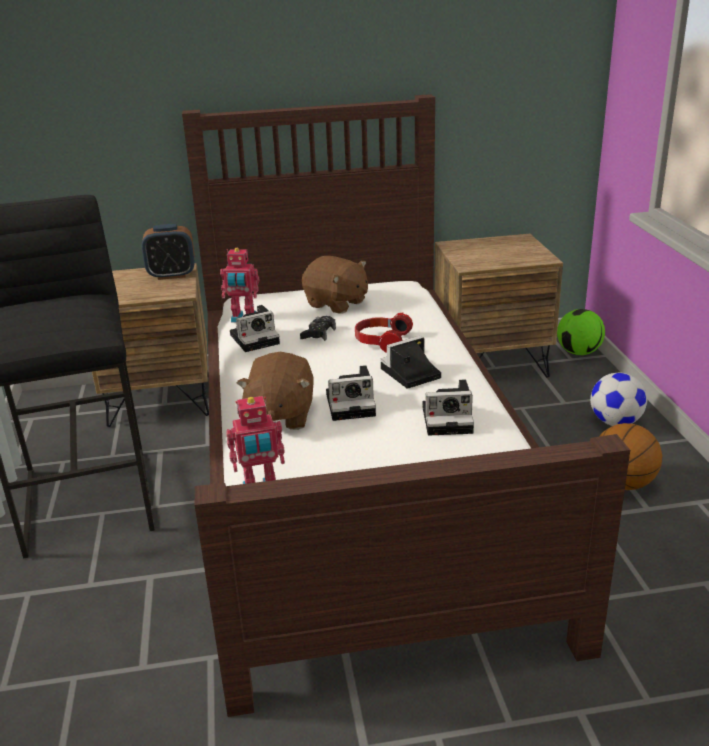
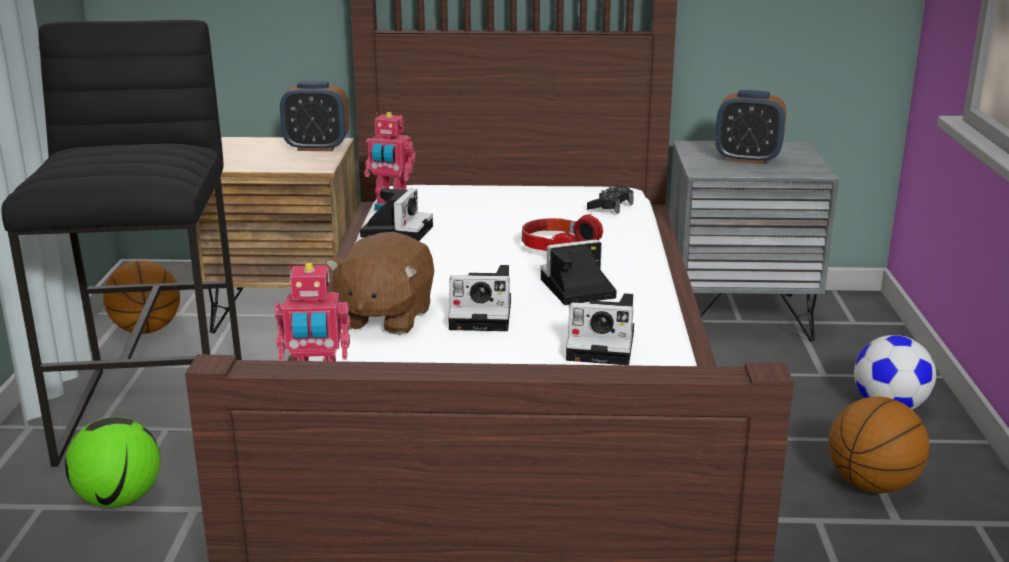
camera: 10 degrees right, 5 degrees down
camera [230,305,280,352] -> camera turned 60 degrees counterclockwise [360,188,433,241]
black game controller [300,316,336,341] -> black game controller moved to [587,186,634,214]
brown plush toy [302,256,368,314] -> none
brown nightstand [434,234,563,378] -> grey nightstand [669,141,839,341]
football [557,309,605,355] -> football moved to [65,417,160,508]
none -> basketball [103,260,180,334]
none -> alarm clock [715,90,786,164]

